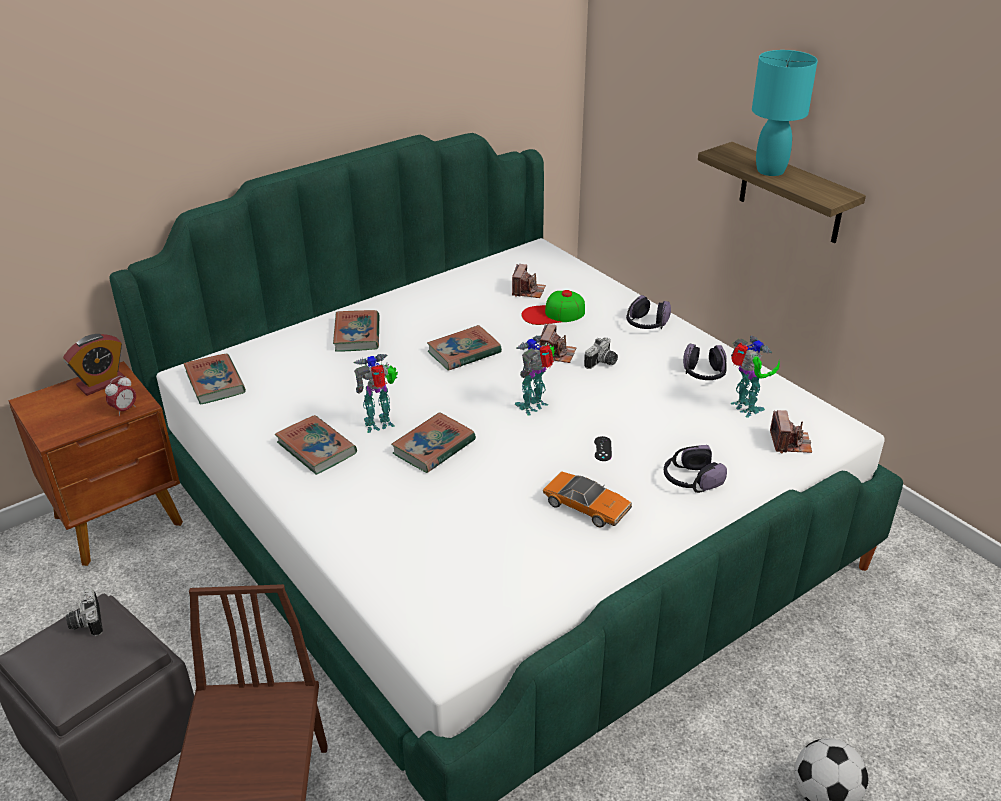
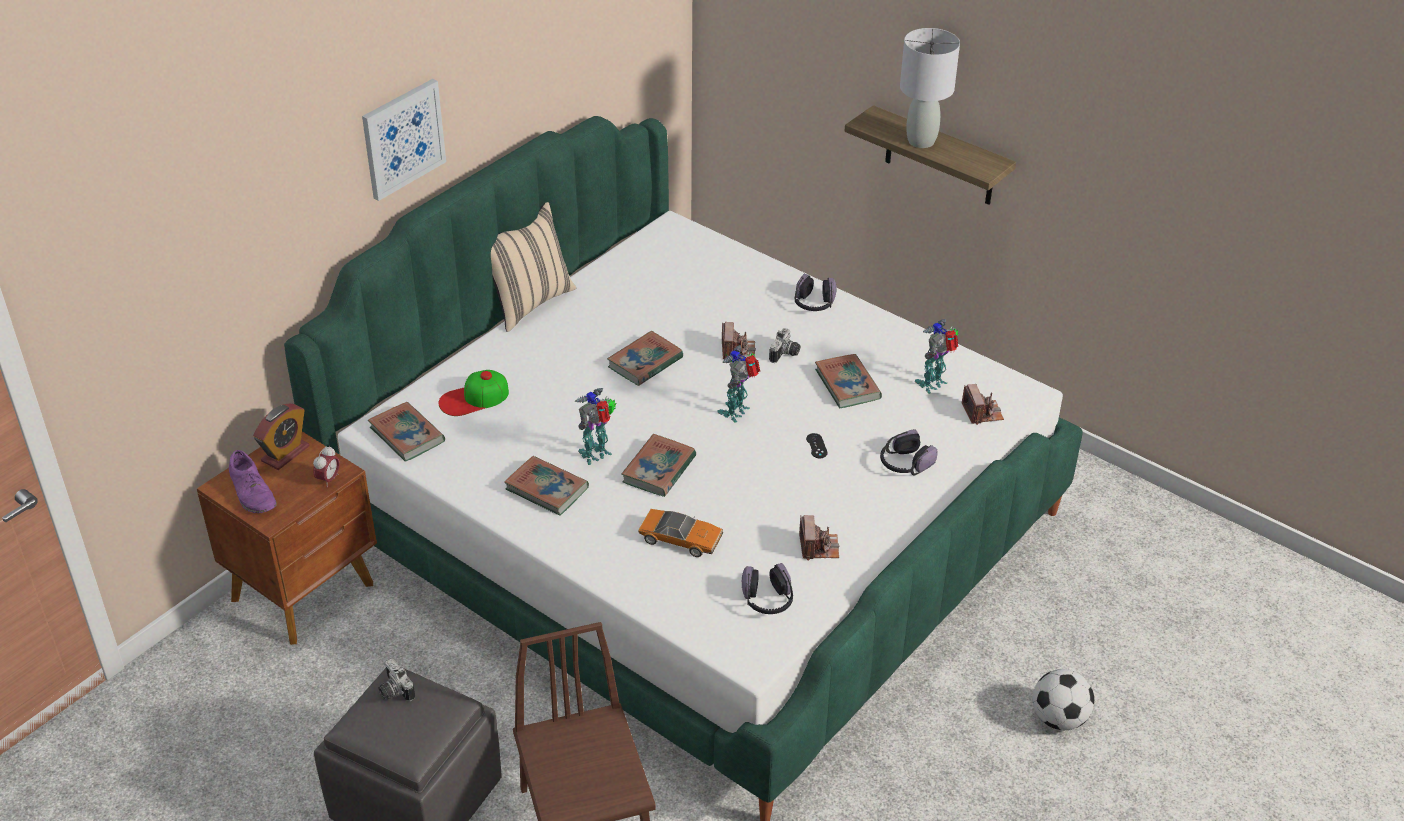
camera: 15 degrees left, 5 degrees up
book [333,310,379,352] -> book moved to [815,354,882,408]
camera [512,264,546,298] -> camera moved to [799,515,839,561]
cap [521,290,585,325] -> cap moved to [438,370,509,416]
toy car [543,471,632,528] -> toy car moved to [638,509,723,557]
headphones [683,344,727,380] -> headphones moved to [742,563,793,614]
toy robot [730,336,780,418] -> toy robot turned 90 degrees counterclockwise [915,319,959,394]
turquoise table lamp [752,50,818,176] -> grey table lamp [900,28,960,148]
none -> purple shoe [229,450,277,513]
none -> picture [362,79,446,201]
none -> beige pillow [491,202,576,332]

